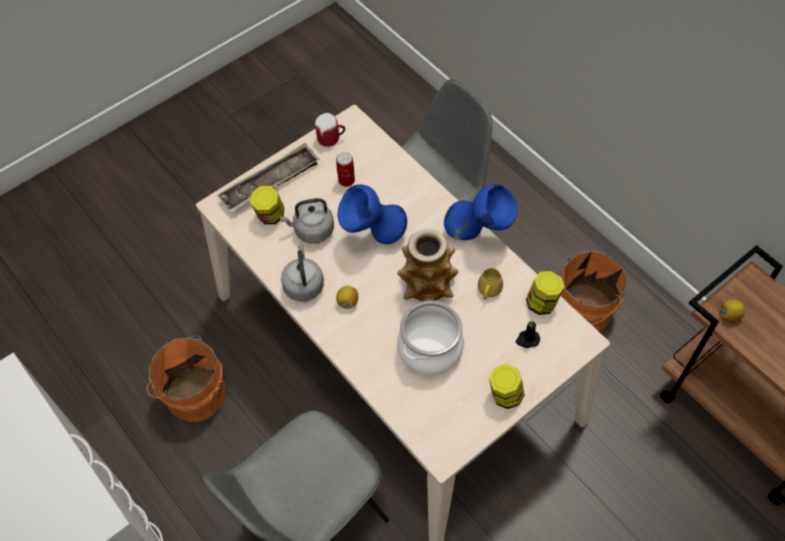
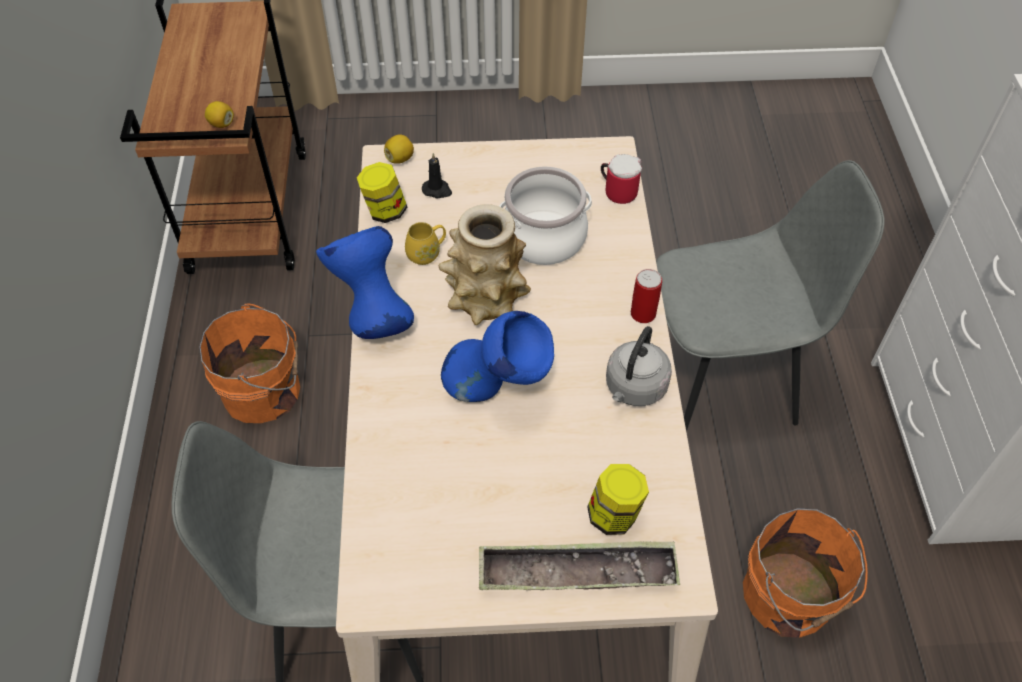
camera: 145 degrees left, 5 degrees down
grey kettle [280,198,334,244] -> none
mug [315,113,345,147] -> mug moved to [601,154,642,204]
can [336,152,355,187] -> can moved to [631,269,662,323]
lemon [336,286,358,309] -> lemon moved to [384,135,414,164]
jar [489,364,525,409] -> none

